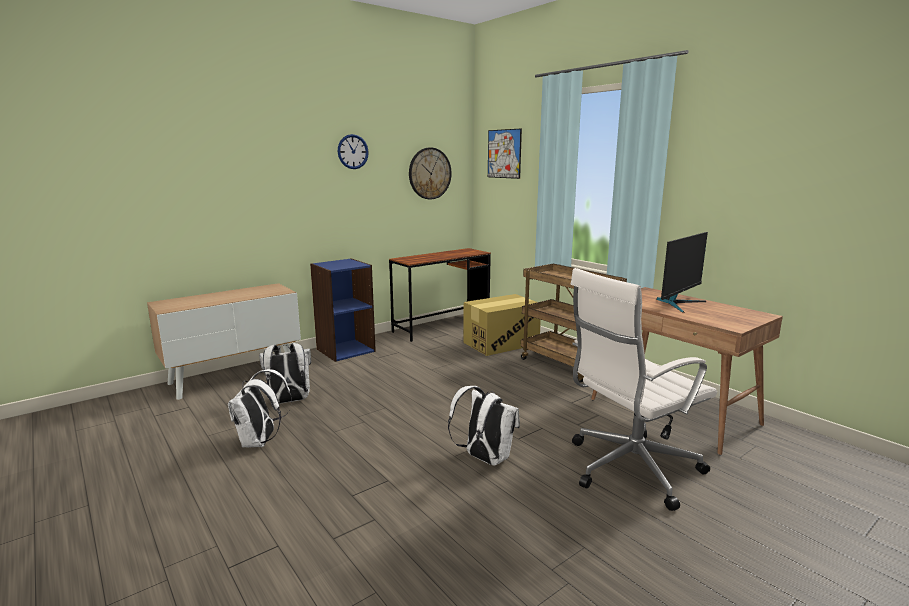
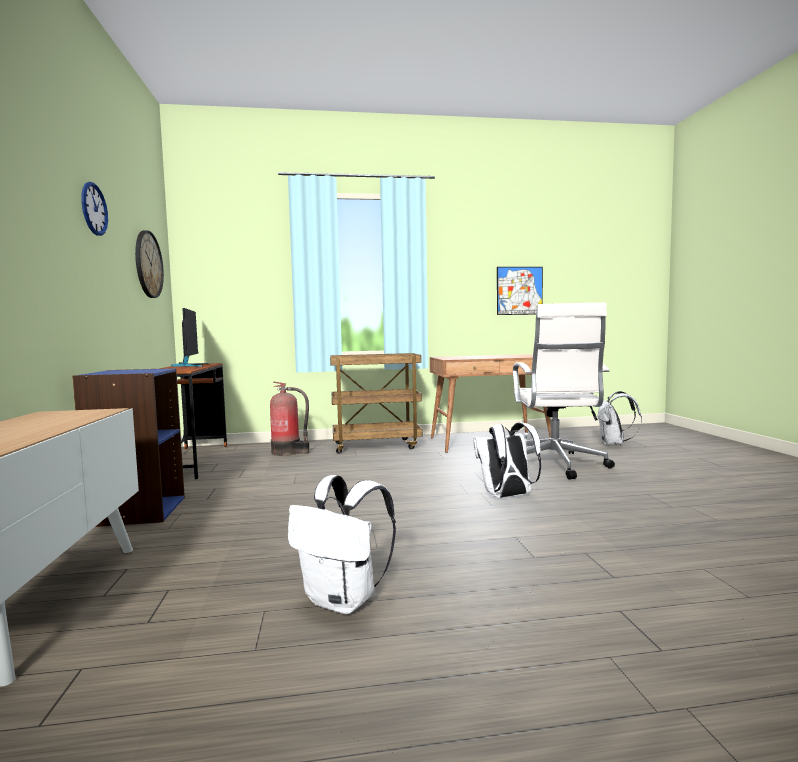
camera: 60 degrees left, 10 degrees down
white backpack [259,343,311,404] -> white backpack moved to [597,391,642,446]
cardboard box [463,294,541,356] -> fire extinguisher [270,382,309,456]
picture [488,129,522,179] -> picture moved to [497,267,543,315]
monitor [657,232,708,313] -> monitor moved to [171,308,208,367]

